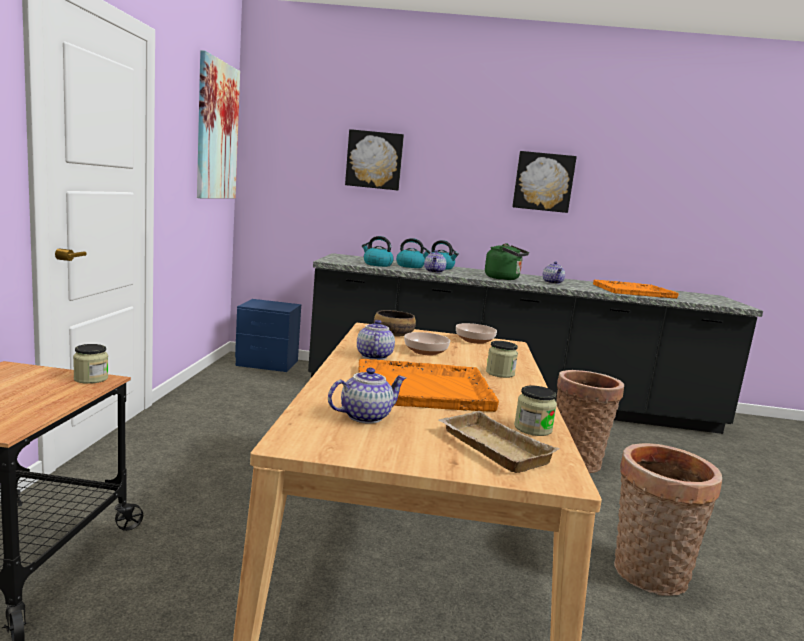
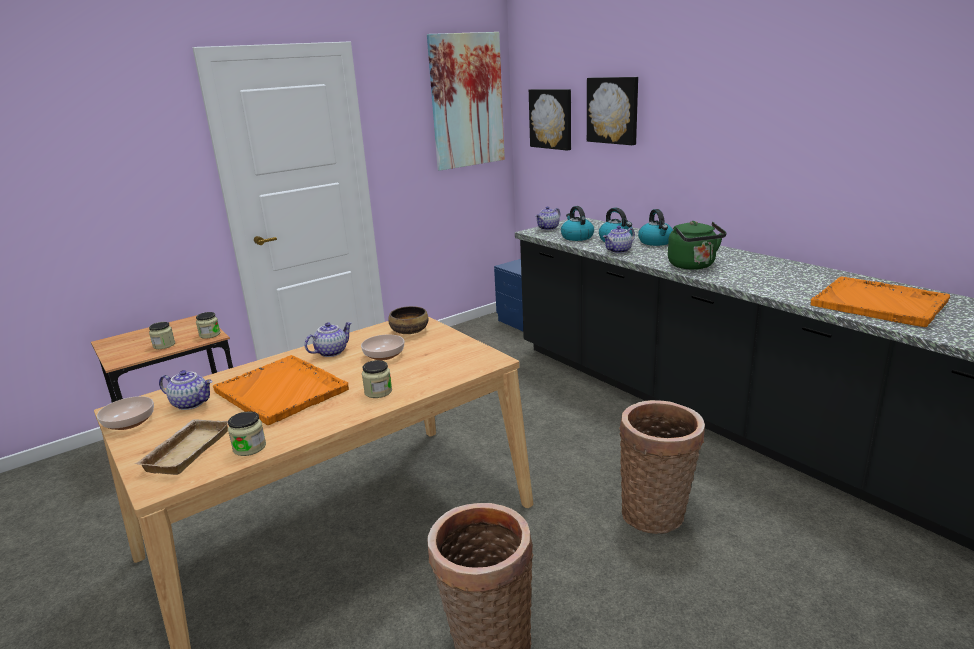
camera: 50 degrees right, 10 degrees up
bowl [456,323,497,344] -> bowl moved to [97,396,154,430]
picture [512,151,577,213] -> picture moved to [529,89,571,151]
teapot [543,261,565,284] -> teapot moved to [535,206,560,230]
none -> jar [149,322,175,349]

